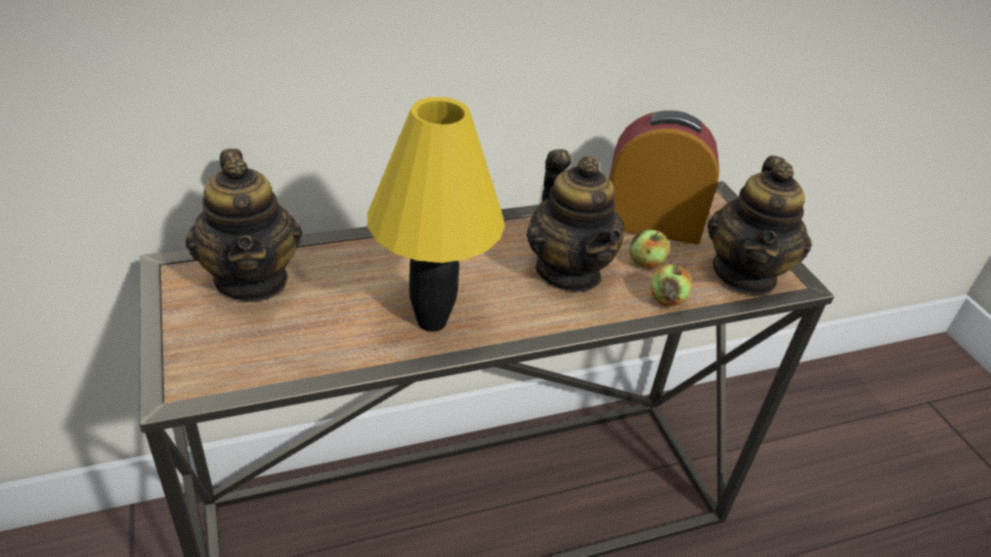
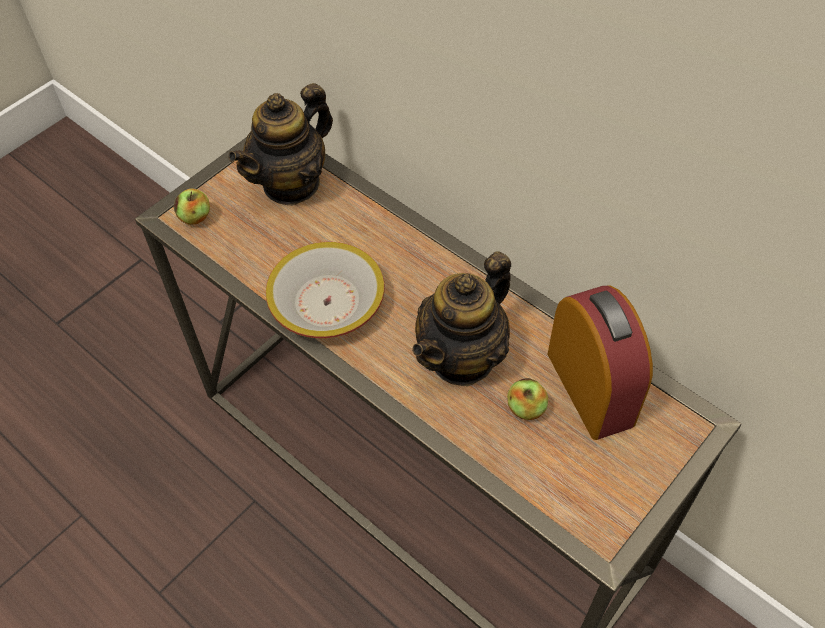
camera: 65 degrees right, 15 degrees up
yellow table lamp [367,97,505,332] -> bowl [266,242,385,338]
apple [651,263,692,307] -> apple moved to [174,188,210,225]
teapot [707,156,812,295] -> none

